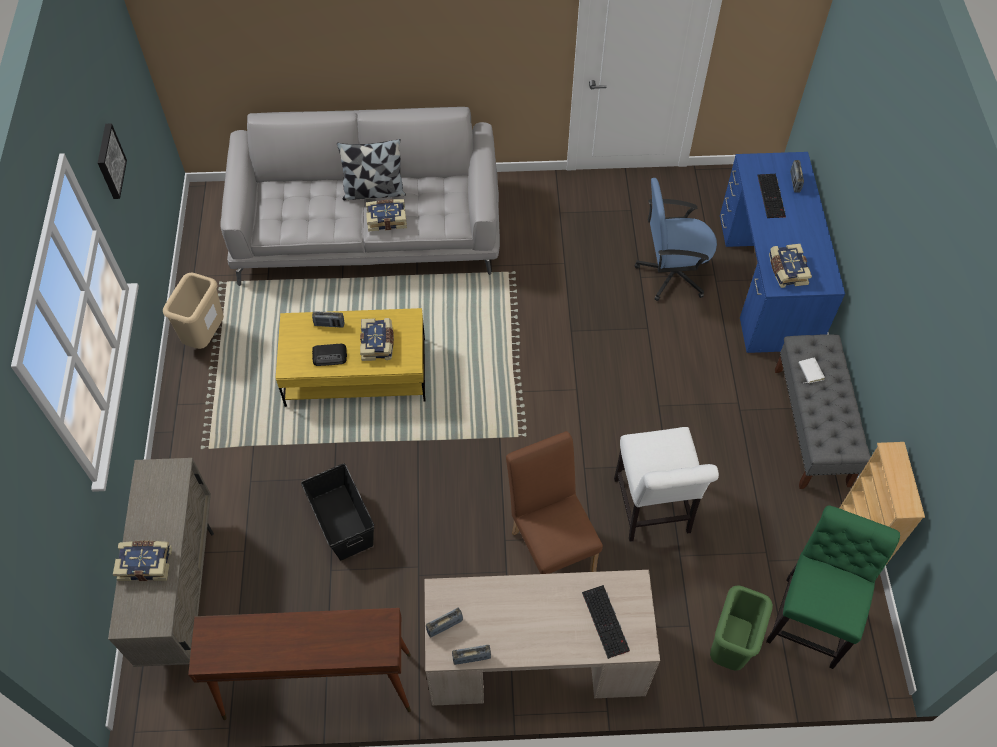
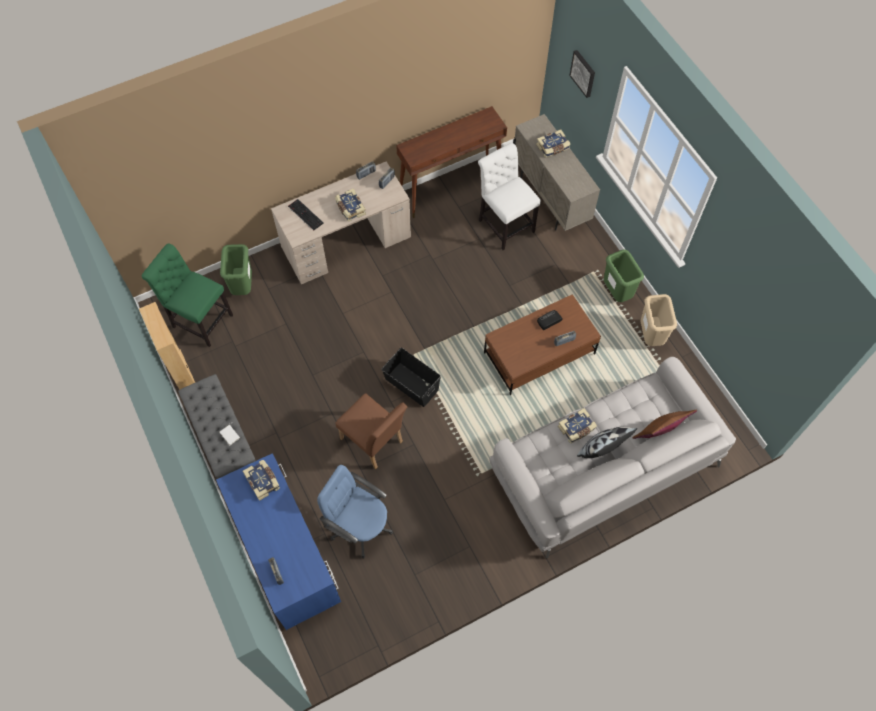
camera: 155 degrees right, 5 degrees up
picture [98,124,127,199] -> picture moved to [569,50,595,98]
yellow coffee table [276,308,426,407] -> brown coffee table [484,294,601,395]
black storage box [301,463,374,560] -> black storage box moved to [382,348,441,407]
book [360,318,394,361] -> book moved to [335,189,366,222]
brown chair [506,431,603,574] -> brown chair moved to [335,393,407,469]
white chair [614,427,719,542] -> white chair moved to [478,143,541,250]
blue office chair [634,178,717,301] -> blue office chair turned 120 degrees counterclockwise [317,465,393,558]
keyboard [758,174,786,218] -> none
green chair [766,505,900,669] -> green chair turned 120 degrees clockwise [142,243,233,347]
none -> green trash can [604,249,644,302]
none -> brown pillow [632,409,697,439]

